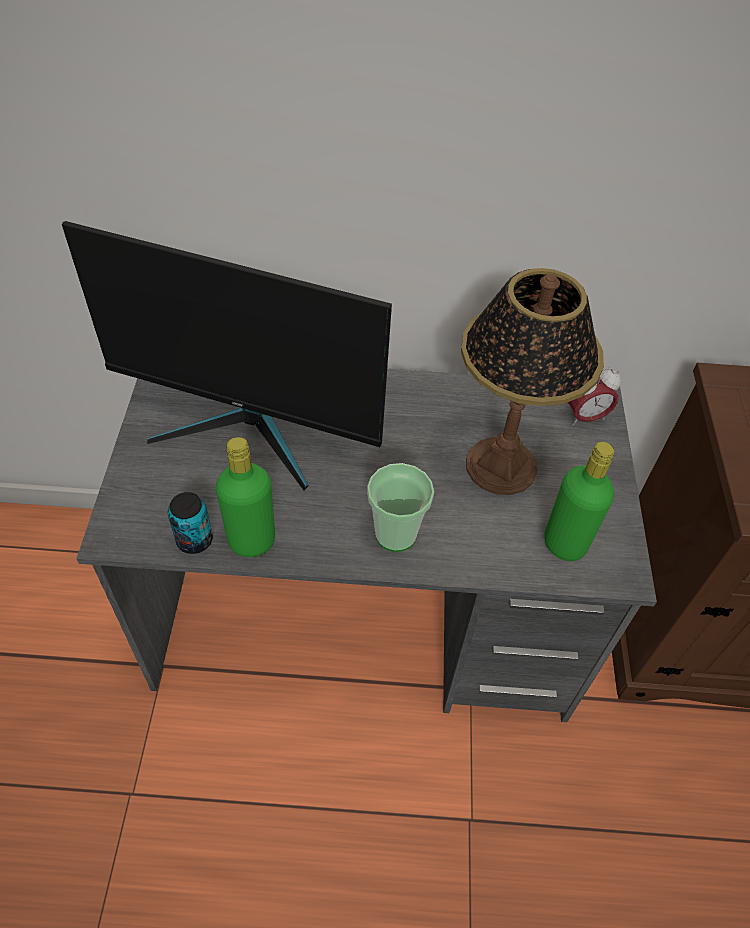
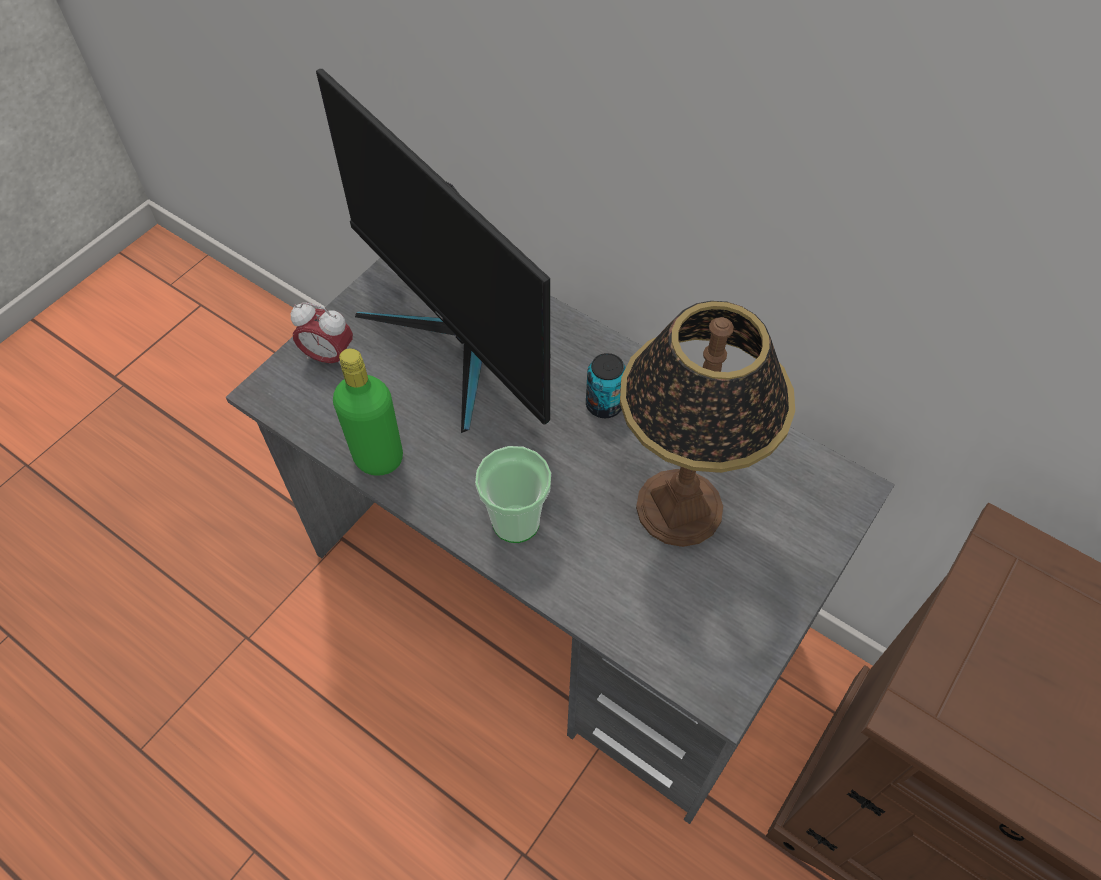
camera: 35 degrees right, 5 degrees up
can [168,492,213,554] -> can moved to [586,353,626,418]
green bottle [544,442,614,561] -> none
alarm clock [568,368,621,426] -> alarm clock moved to [291,302,353,365]

